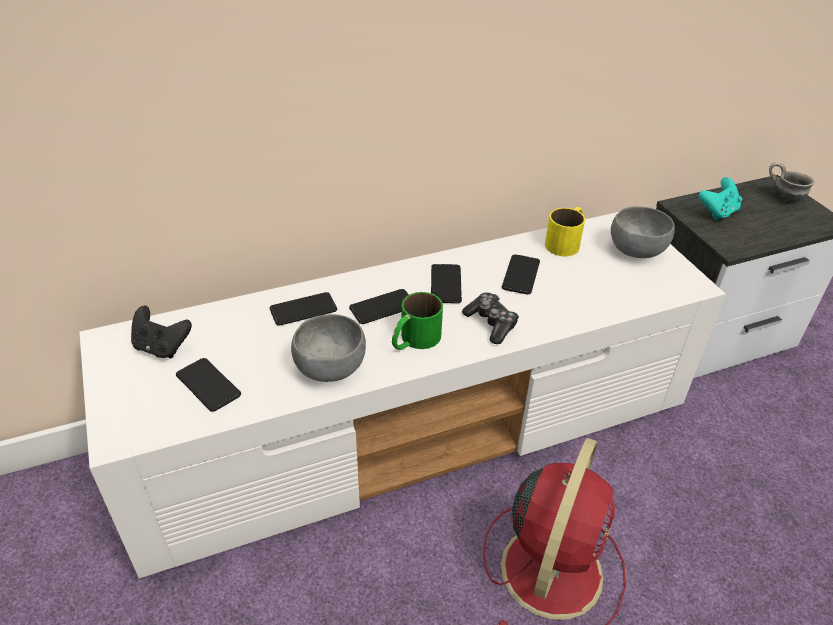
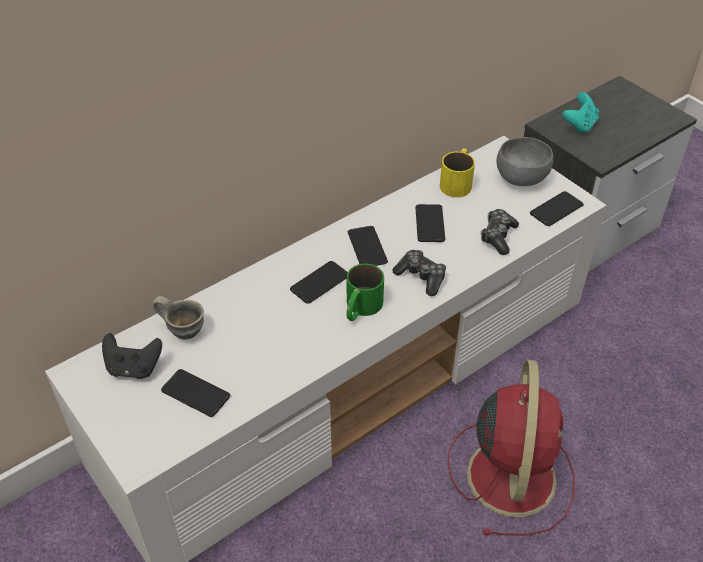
camera: 15 degrees left, 5 degrees up
phone [270,292,337,326] -> phone moved to [530,191,584,226]
grey bowl [291,314,366,382] -> none
grey mug [769,162,815,203] -> grey mug moved to [152,296,204,340]
none -> game controller [481,209,519,255]

